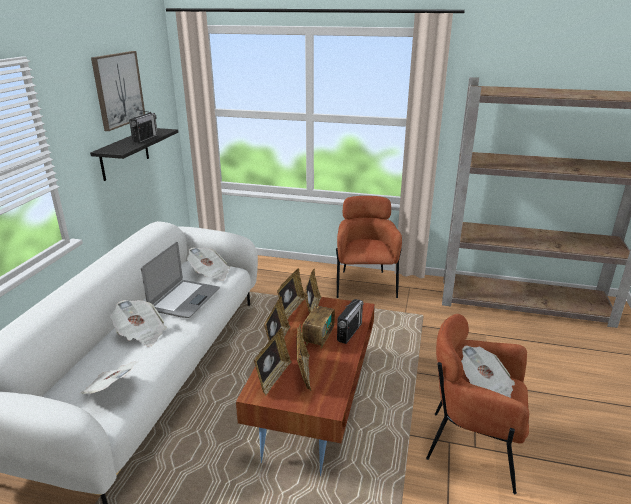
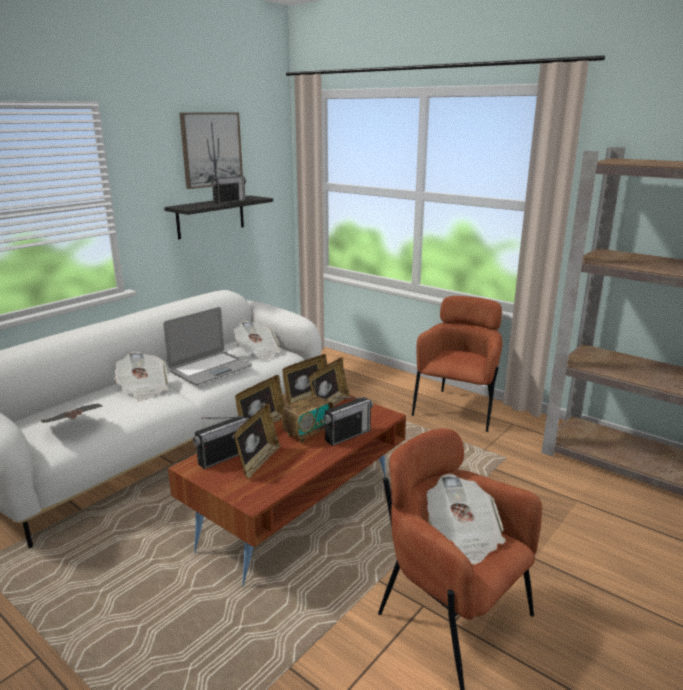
camera: 25 degrees right, 5 degrees down
picture frame [254,328,292,396] -> radio [193,416,249,469]

